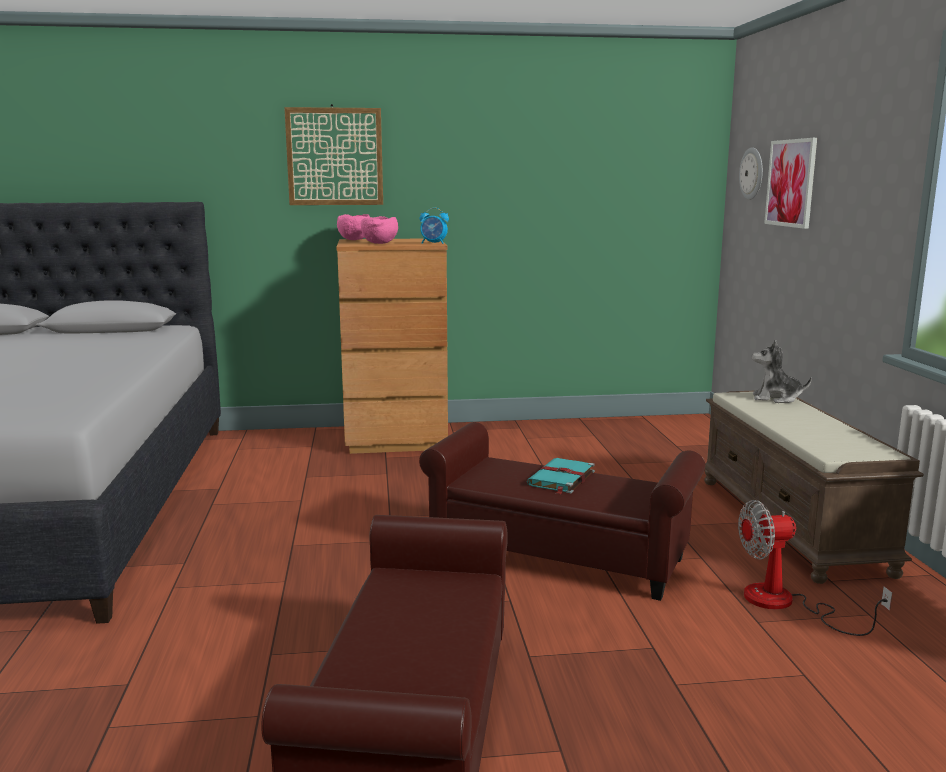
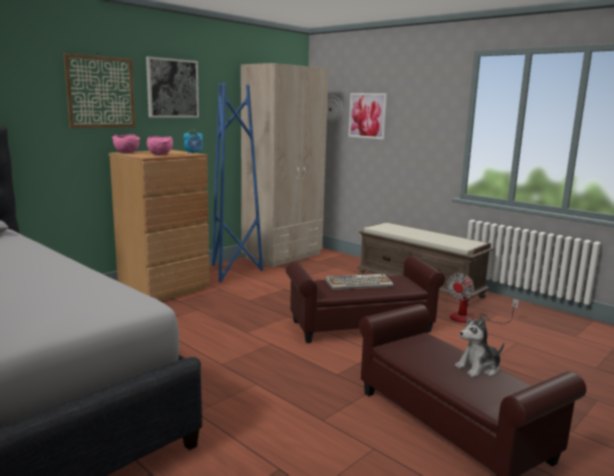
camera: 40 degrees left, 0 degrees up
turquoise book [527,458,595,494] -> keyboard [325,274,394,290]
plush toy [752,340,812,403] -> plush toy moved to [455,316,504,377]
none -> picture [146,56,199,117]
none -> blue clothes rack [212,83,263,282]
none -> beige wardrobe [241,63,329,267]

